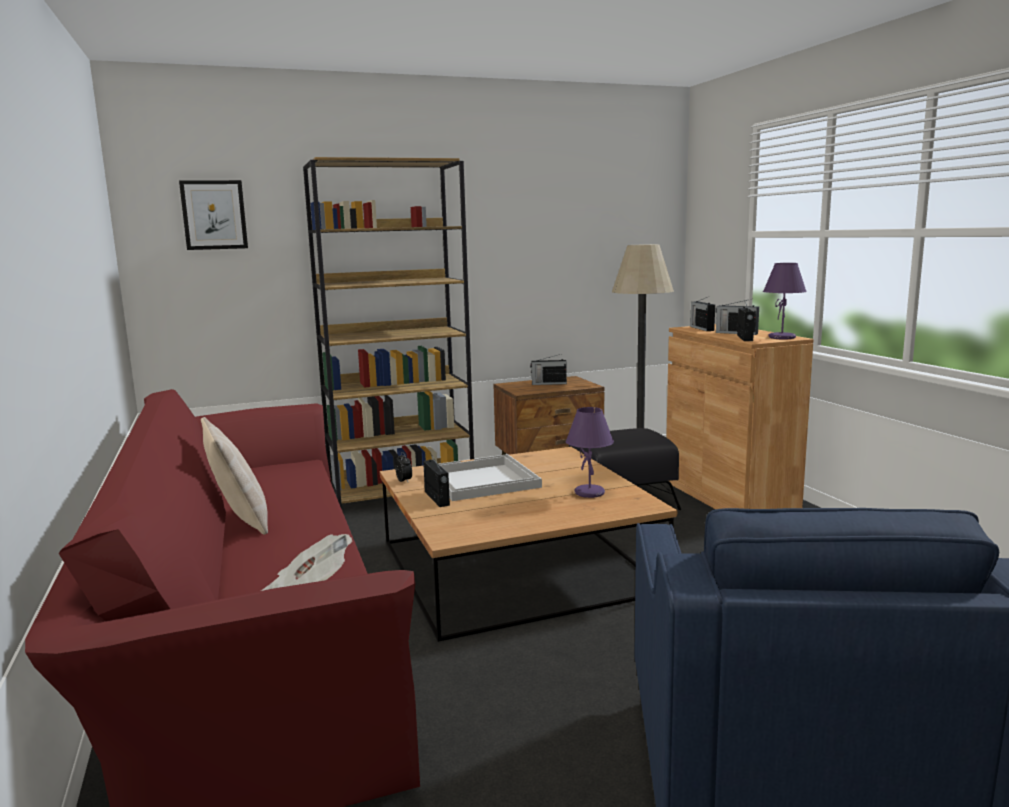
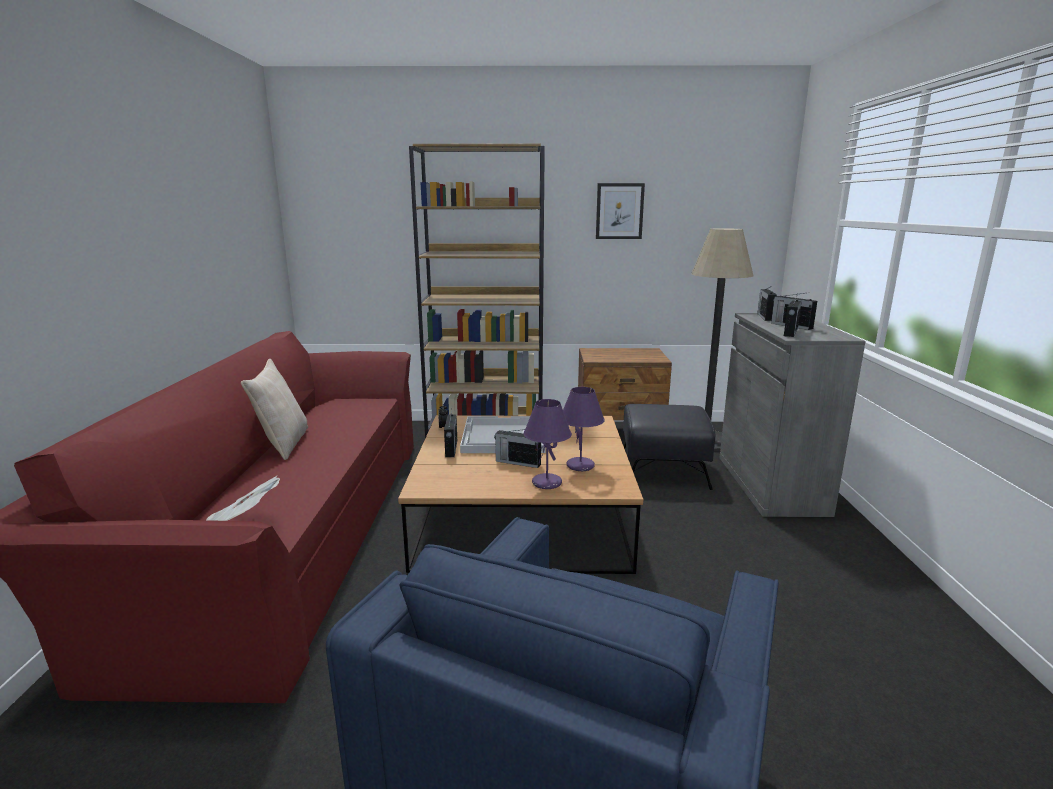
camera: 20 degrees right, 5 degrees up
picture [179,180,248,250] -> picture moved to [596,183,645,239]
radio [530,354,567,385] -> radio moved to [494,429,541,468]
brown cabinet [666,324,814,509] -> grey cabinet [720,313,866,517]
purple table lamp [763,263,807,340] -> purple table lamp moved to [523,399,572,489]

